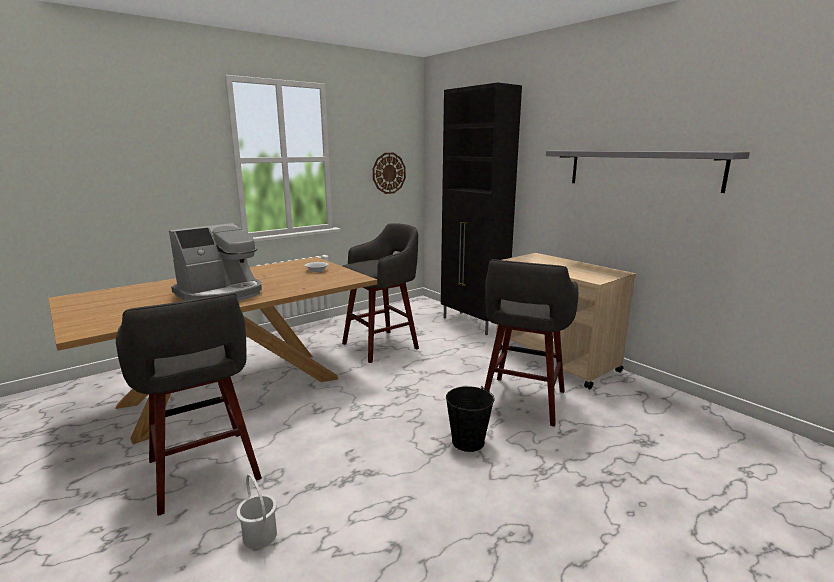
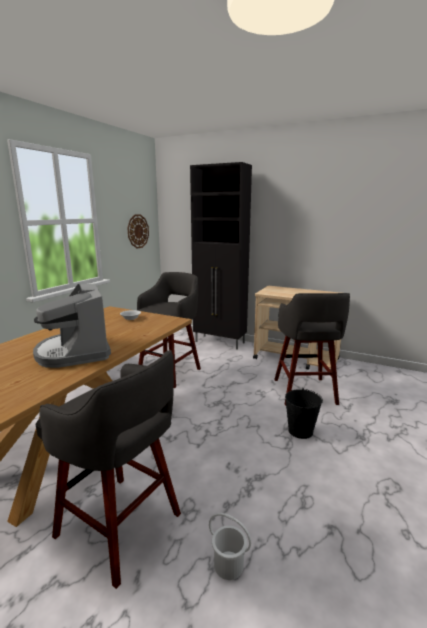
camera: 25 degrees left, 0 degrees up
coffee machine [169,223,262,301] -> coffee machine turned 135 degrees clockwise [33,284,111,368]
grey shelf [546,151,750,193] -> none

